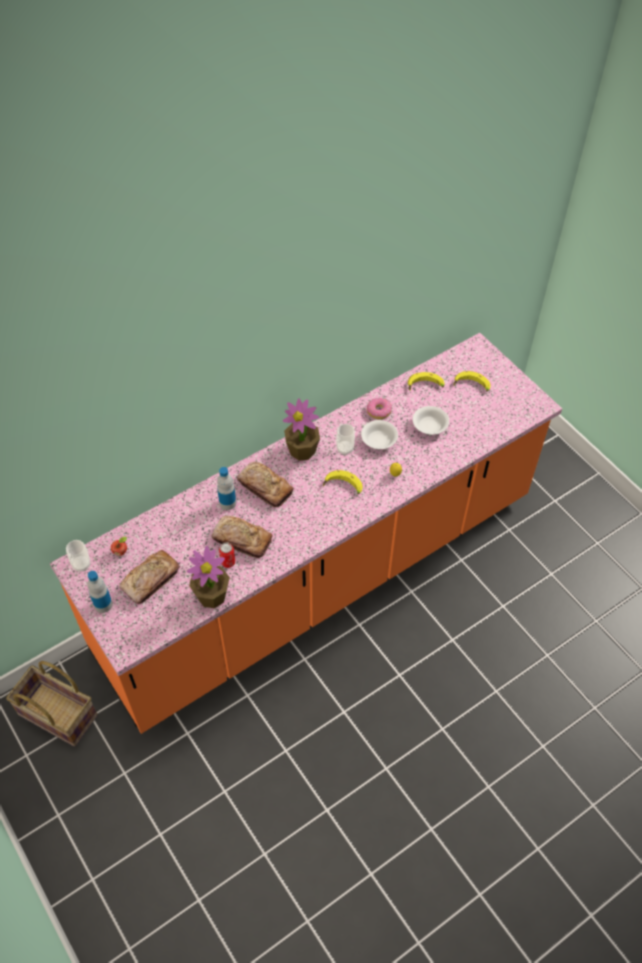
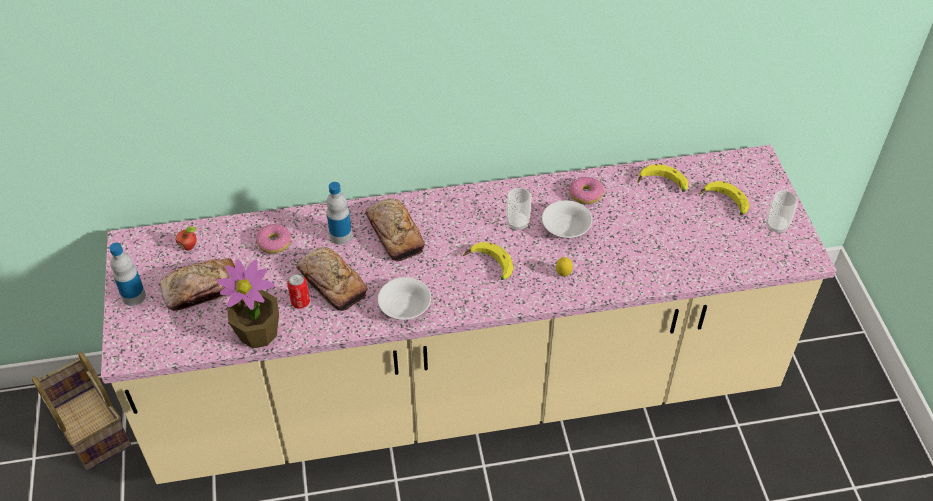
camera: 25 degrees right, 5 degrees down
orange counter [50,333,562,734] -> beige counter [101,145,836,484]
cup [66,540,91,572] -> cup moved to [766,190,797,234]
potted plant [283,398,320,461] -> none
white bowl [413,406,449,435] -> white bowl moved to [378,277,431,320]
none -> donut [256,224,291,254]

